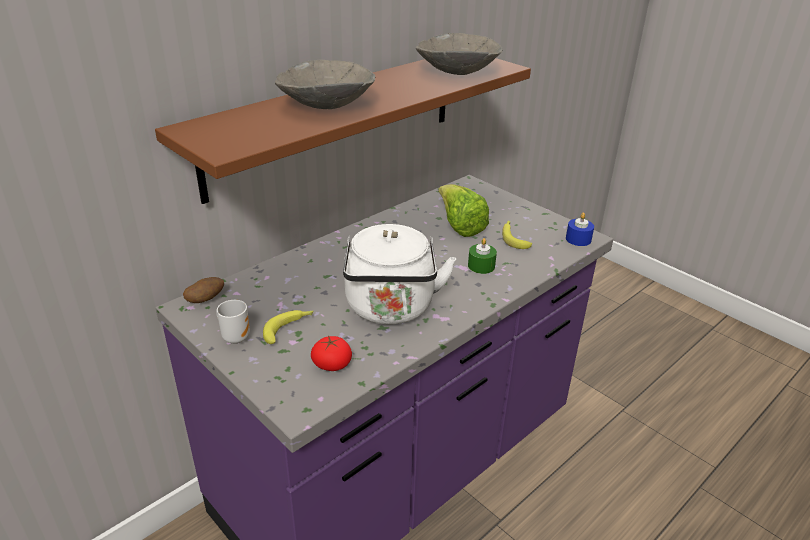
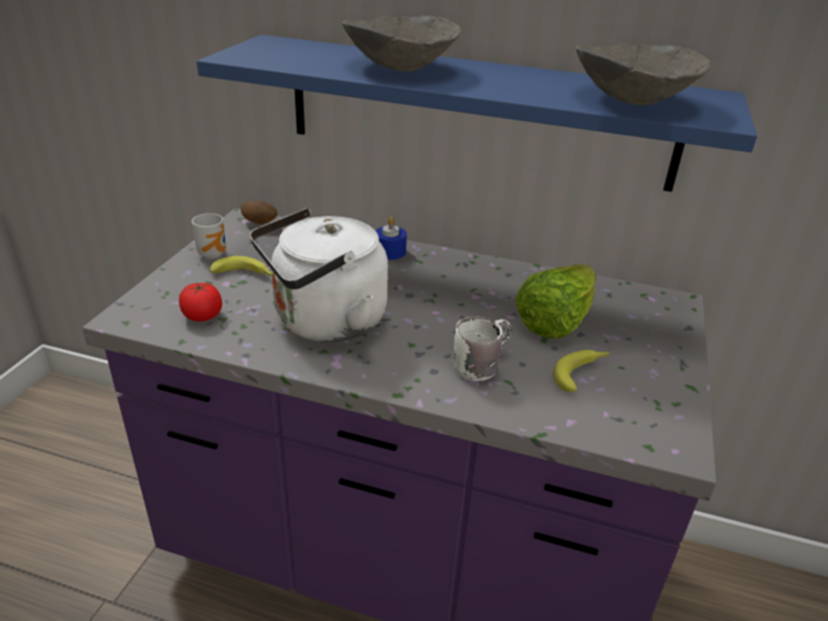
camera: 60 degrees right, 0 degrees up
brown shelf [155,58,531,204] -> blue shelf [197,35,757,192]
green candle [468,238,497,274] -> white mug [453,316,512,381]
blue candle [566,213,594,246] -> blue candle moved to [376,217,407,260]

